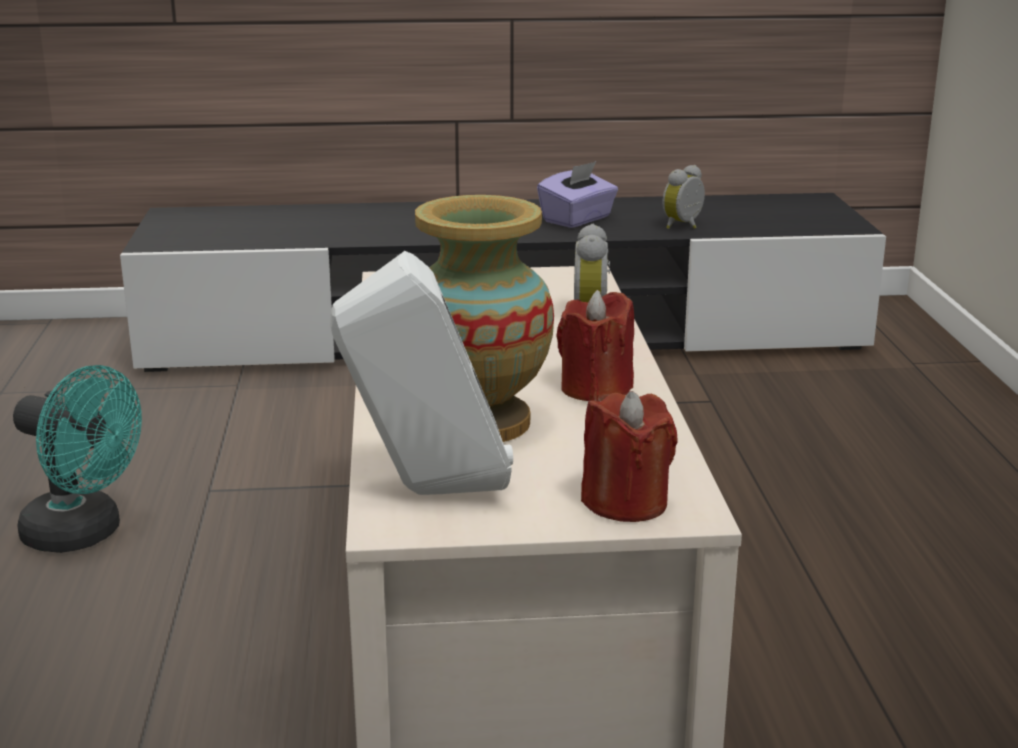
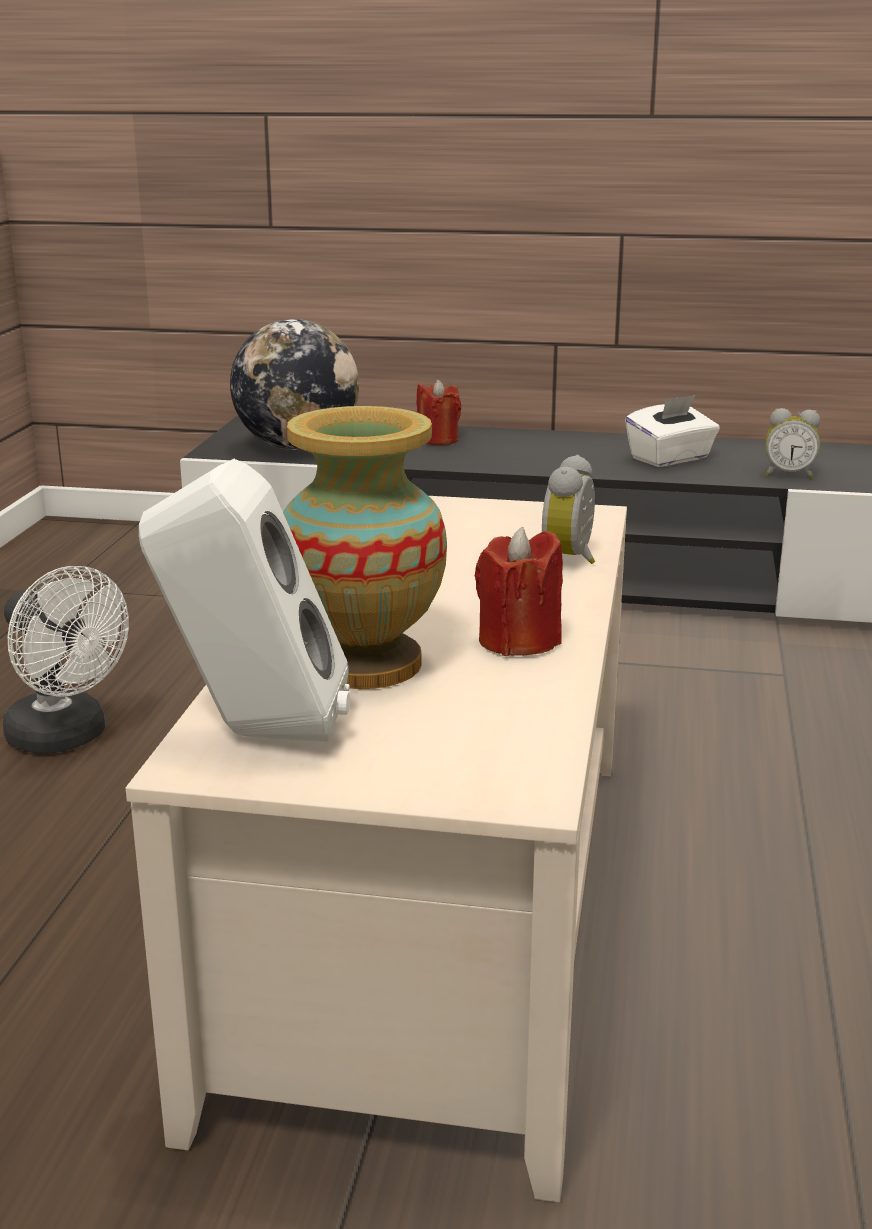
camera: 15 degrees right, 0 degrees up
turquoise fan [13,365,142,553] -> white fan [3,566,129,754]
purple tissue box [537,161,618,228] -> white tissue box [625,395,720,467]
red candle [581,391,678,522] -> red candle moved to [416,379,461,445]
alarm clock [663,165,705,229] -> alarm clock turned 135 degrees counterclockwise [765,408,820,479]
none -> globe [230,319,359,450]

